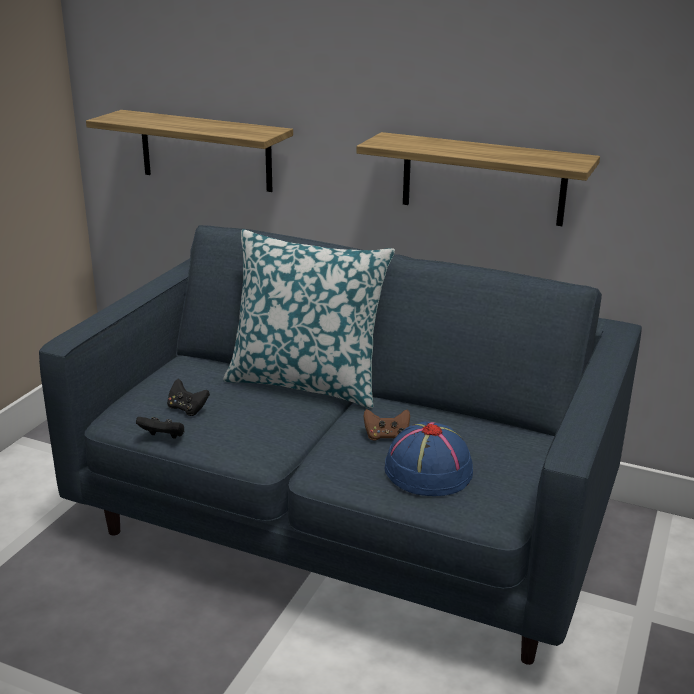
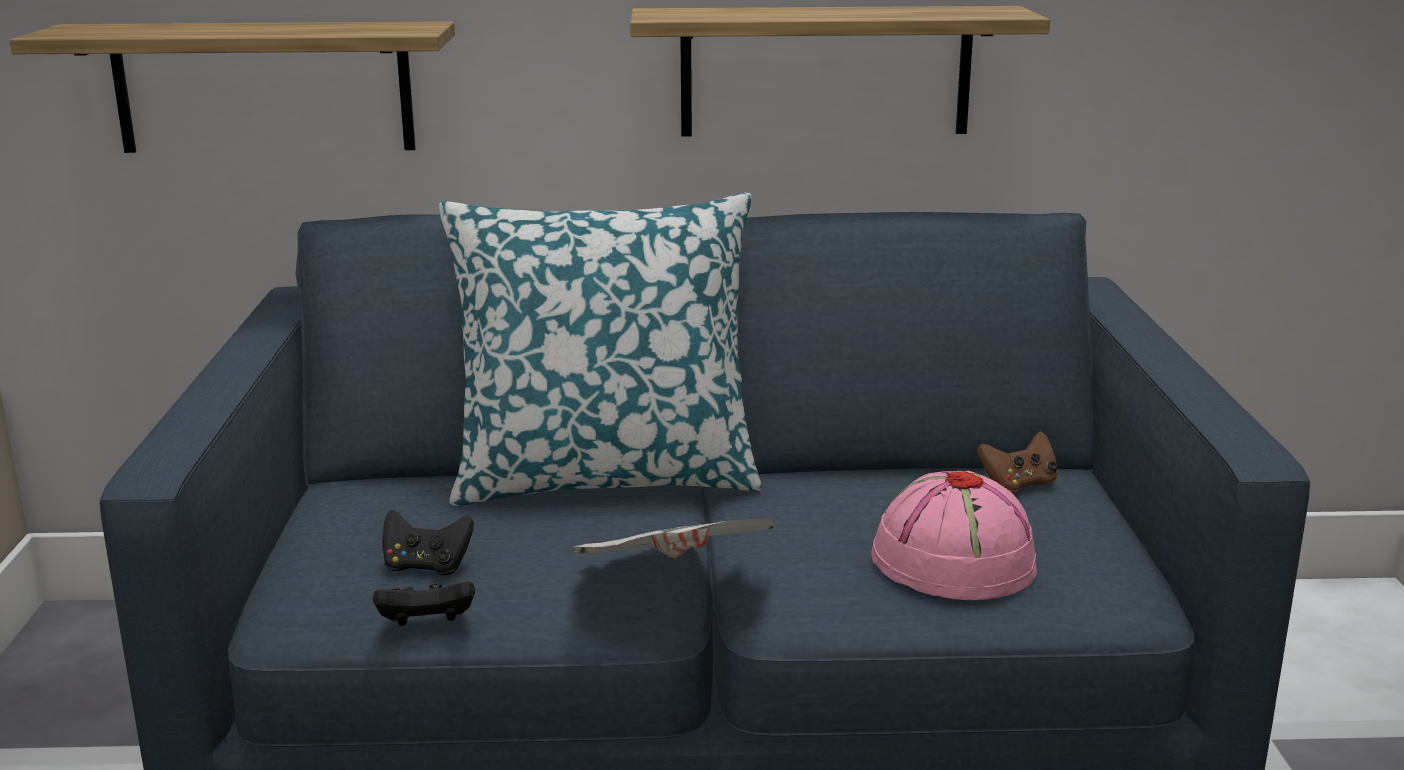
camera: 25 degrees left, 5 degrees down
brown game controller [363,409,410,441] -> brown game controller moved to [977,431,1058,493]
blue hat [385,421,473,496] -> pink hat [871,470,1037,600]
none -> newspaper [573,519,776,558]

